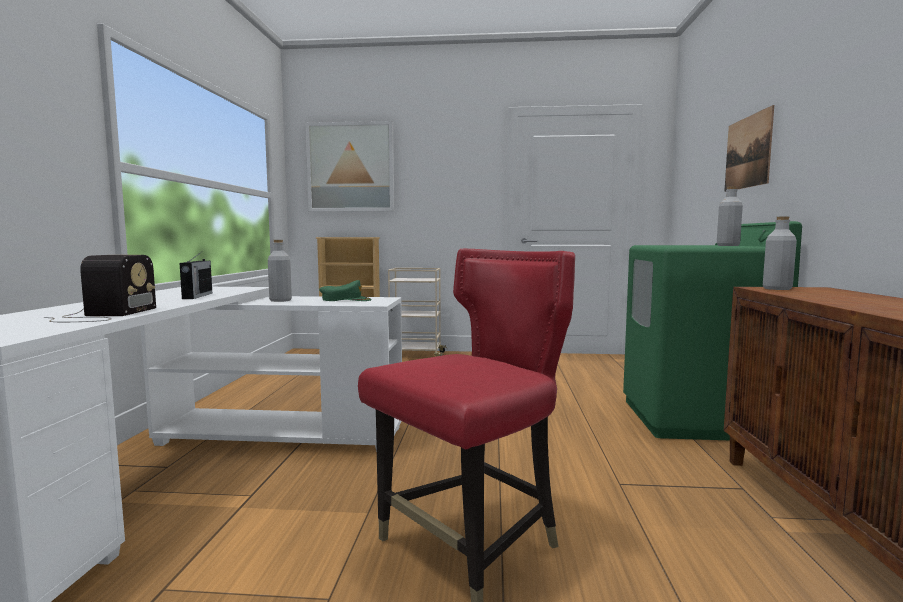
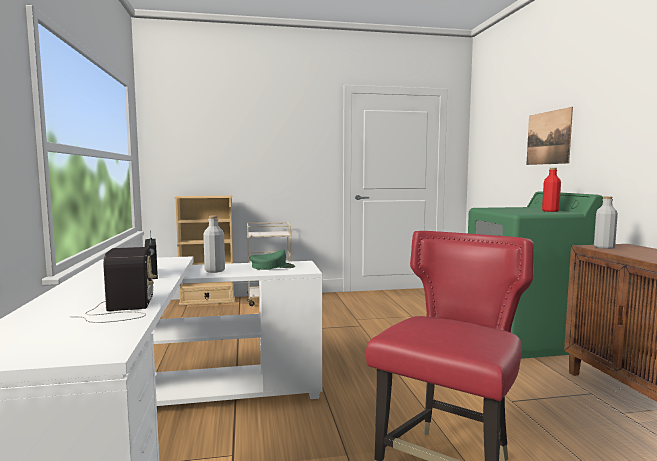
camera: 15 degrees left, 0 degrees up
picture [306,121,394,212] -> none
grey bottle [717,186,743,246] -> red bottle [542,168,561,212]

